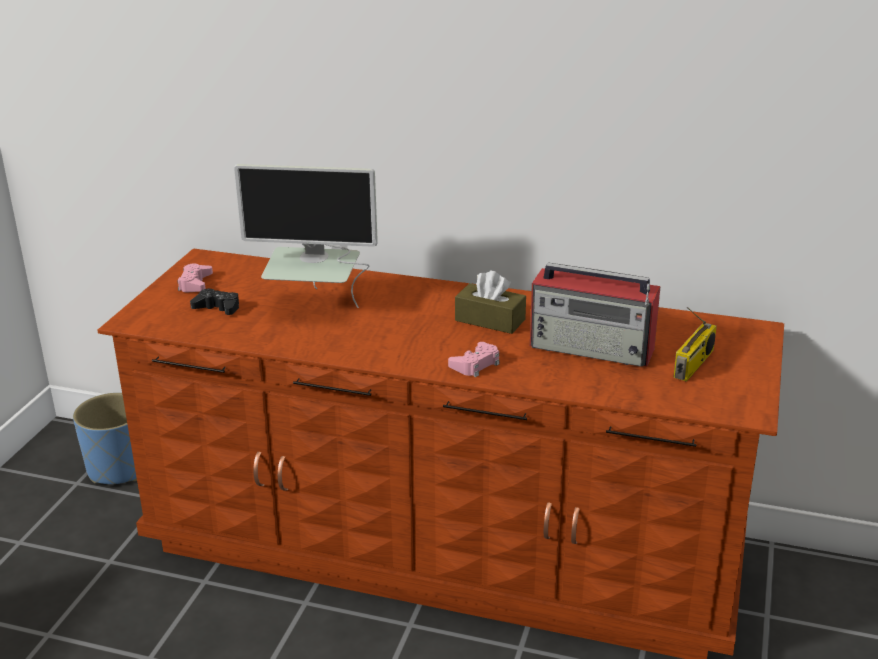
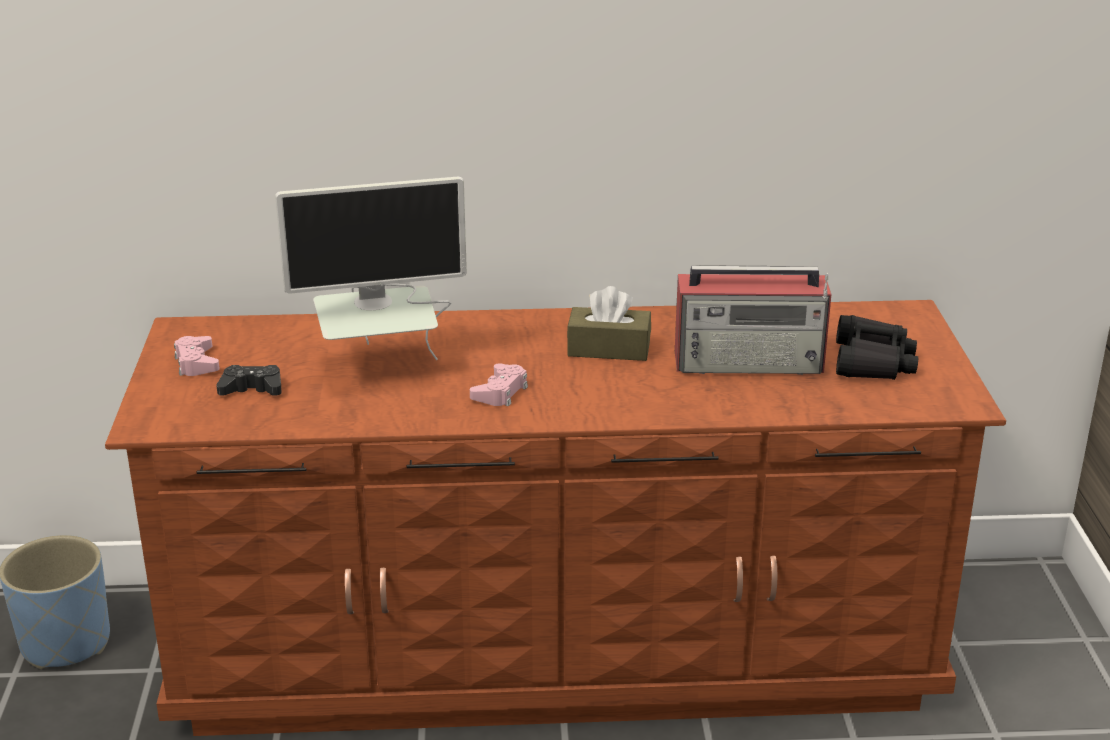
camera: 20 degrees left, 0 degrees up
pink game controller [448,342,500,377] -> pink game controller moved to [470,363,528,406]
radio [673,307,717,382] -> black binoculars [836,315,918,380]

